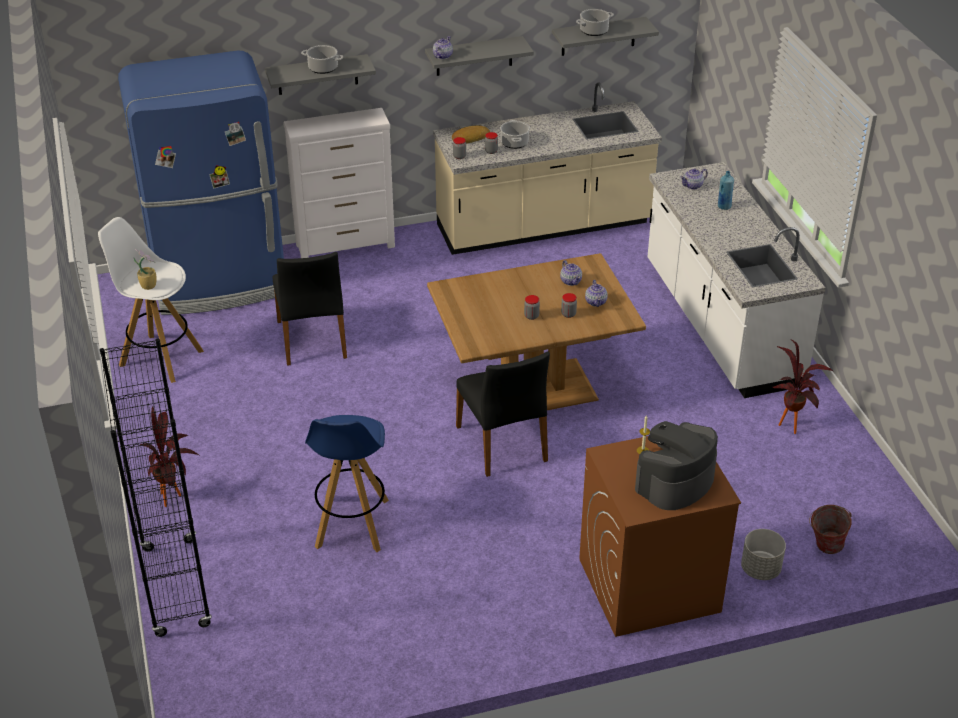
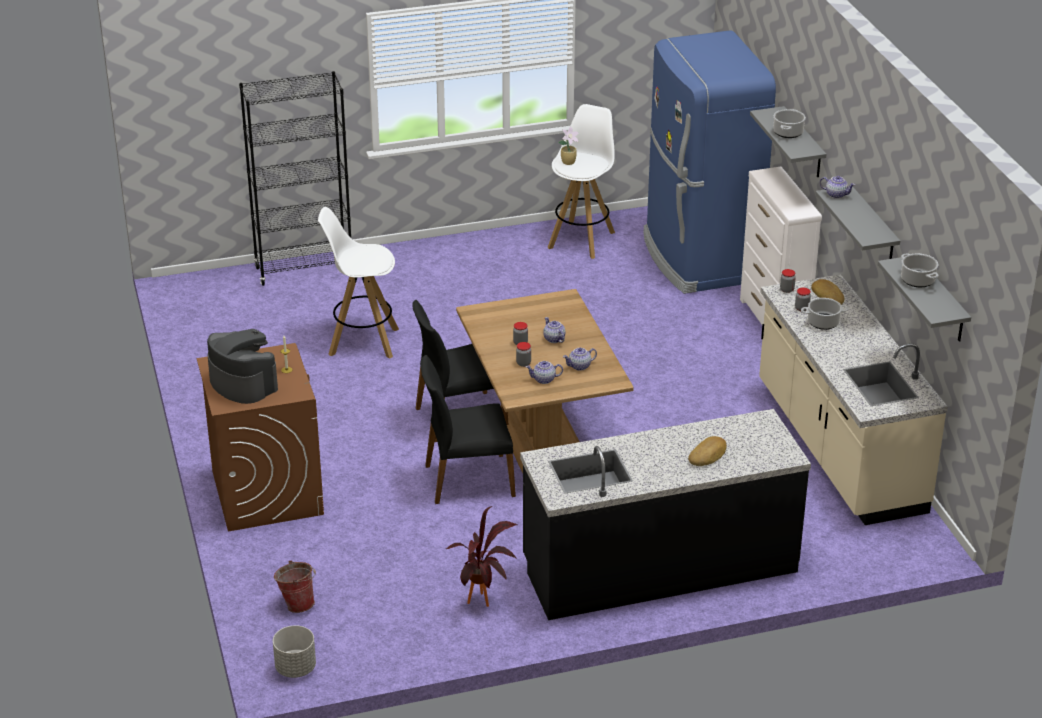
camera: 90 degrees right, 5 degrees down
potted plant [140,407,199,507] -> none
black chair [273,252,347,366] -> black chair moved to [421,355,516,504]
blue stool [305,415,389,552] -> white stool [318,207,399,358]
white counter [648,162,826,398] -> black counter [520,409,811,620]
teapot [680,168,708,190] -> teapot moved to [543,317,565,343]
blue bottle [718,171,734,210] -> bread [688,436,727,466]
grey planter [741,529,786,580] -> grey planter moved to [273,625,316,678]

